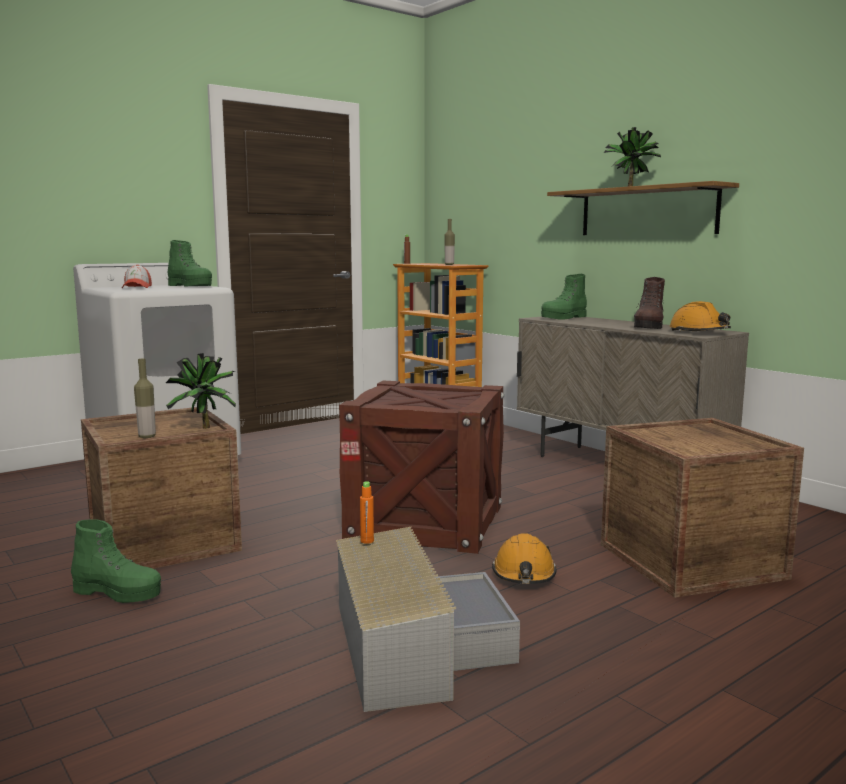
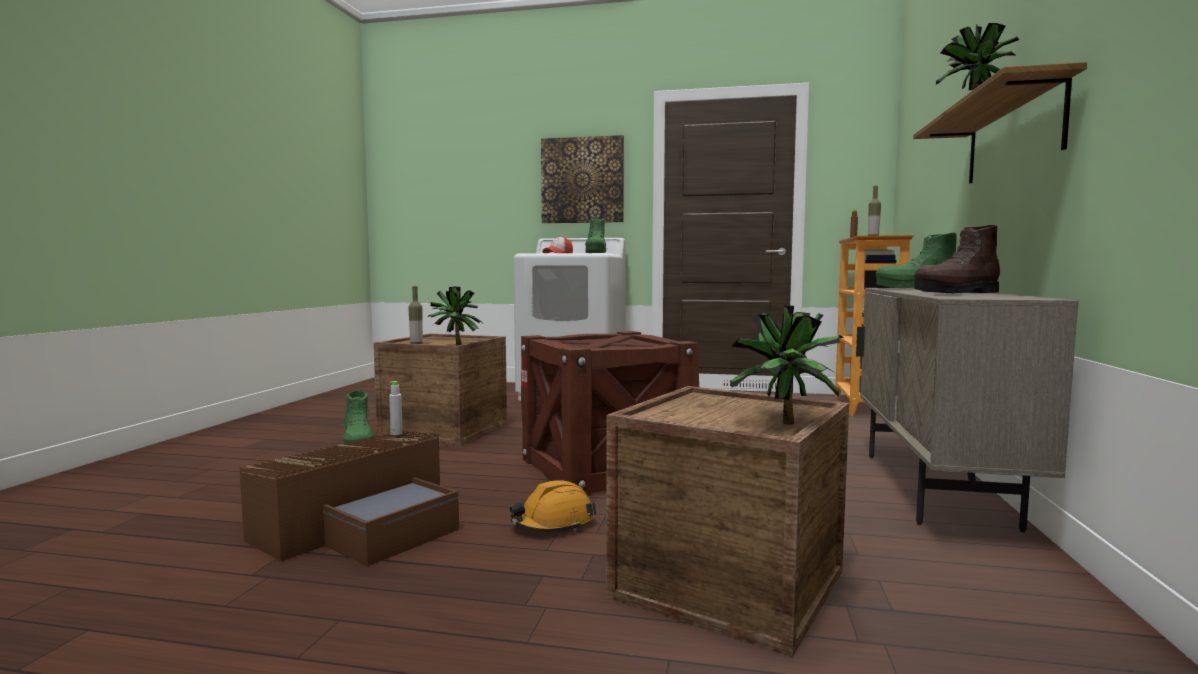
camera: 50 degrees right, 5 degrees down
grey storage box [336,527,520,712] -> brown storage box [239,431,459,566]
orange bottle [360,481,374,544] -> grey bottle [389,381,403,435]
orange hard hat [669,301,731,332] -> none
none -> picture [541,135,624,223]
none -> potted plant [730,306,845,425]

